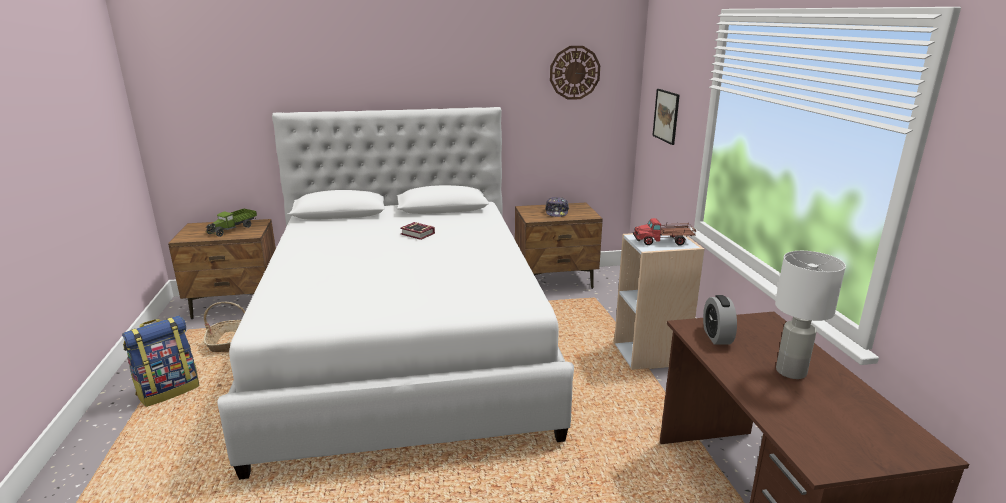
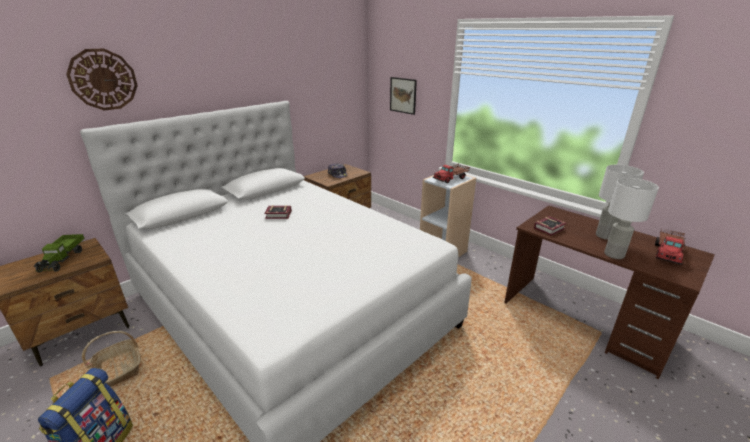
camera: 35 degrees left, 5 degrees up
wall clock [550,46,600,100] -> wall clock moved to [66,48,138,110]
alarm clock [703,295,737,345] -> book [534,216,567,236]
none -> white table lamp [604,178,659,259]
none -> toy truck [655,229,685,265]

